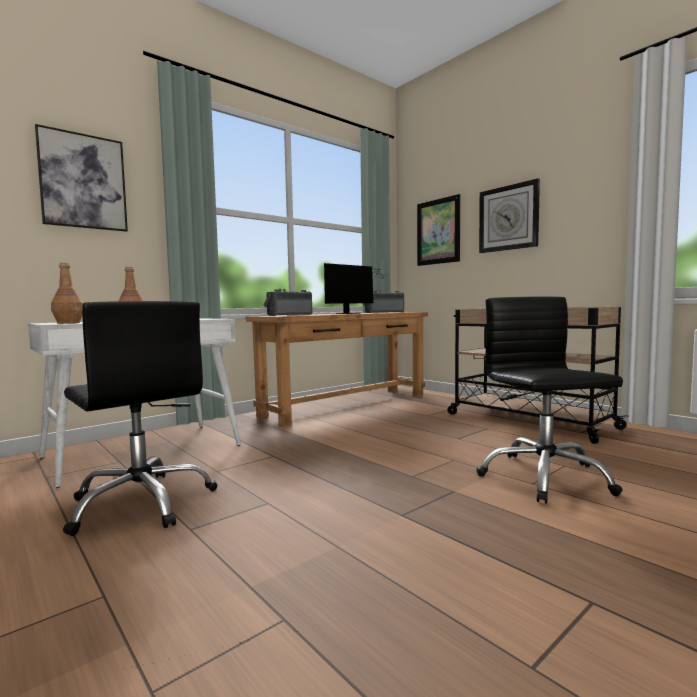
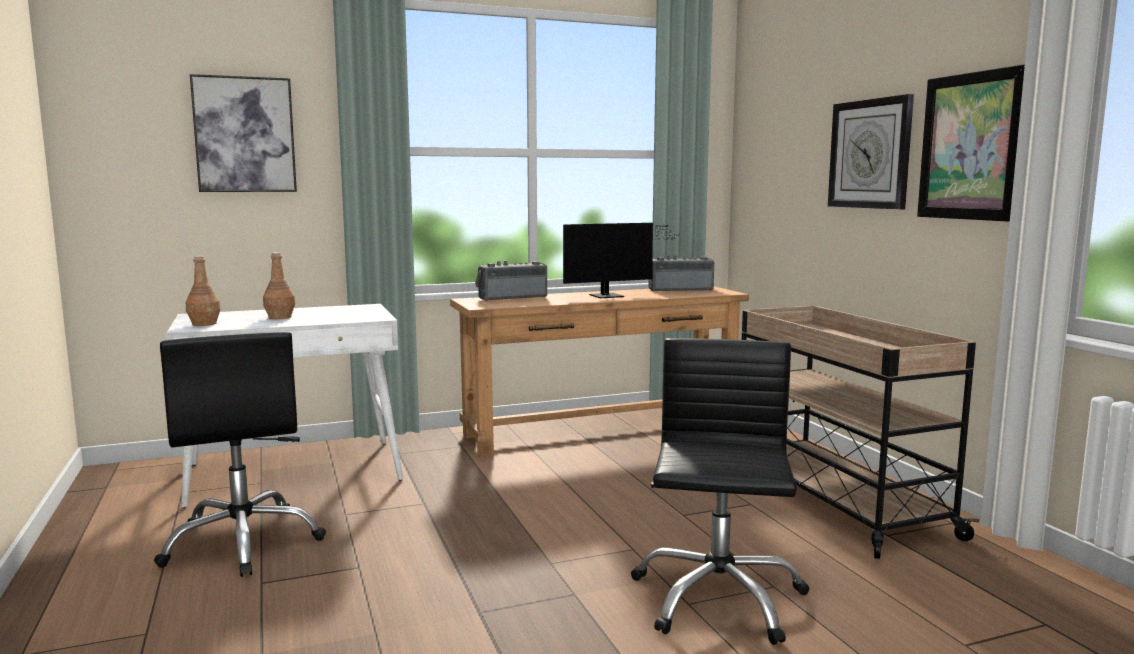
camera: 20 degrees right, 5 degrees up
picture [417,194,460,266] -> picture moved to [917,64,1025,222]

